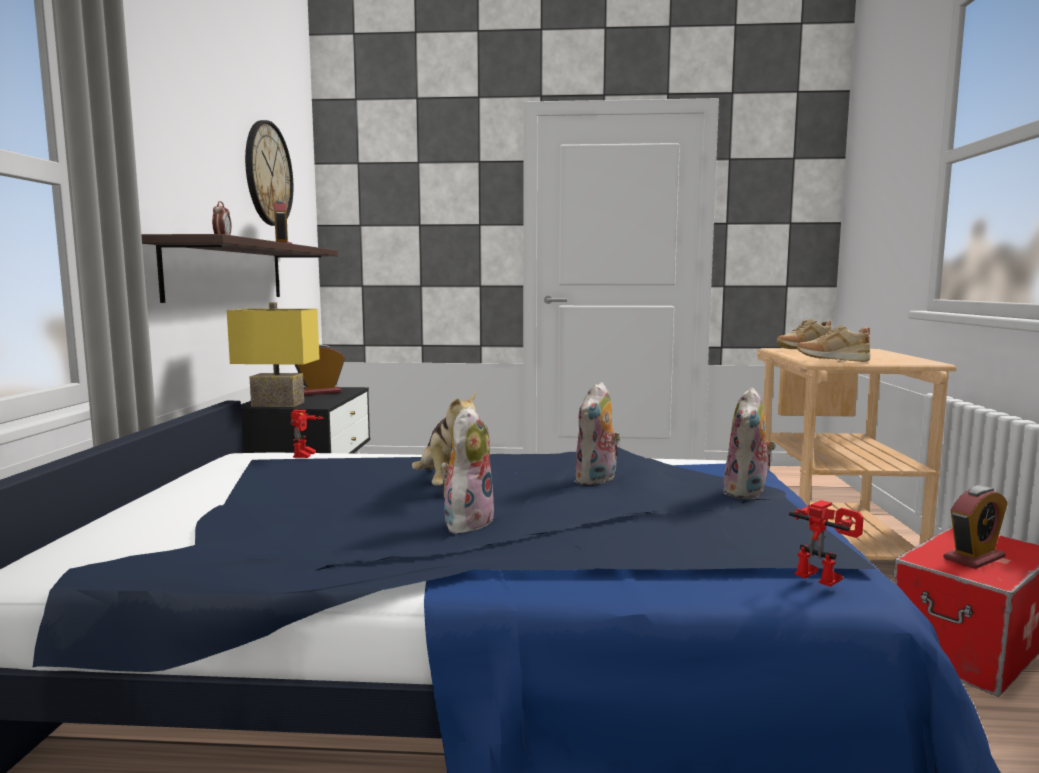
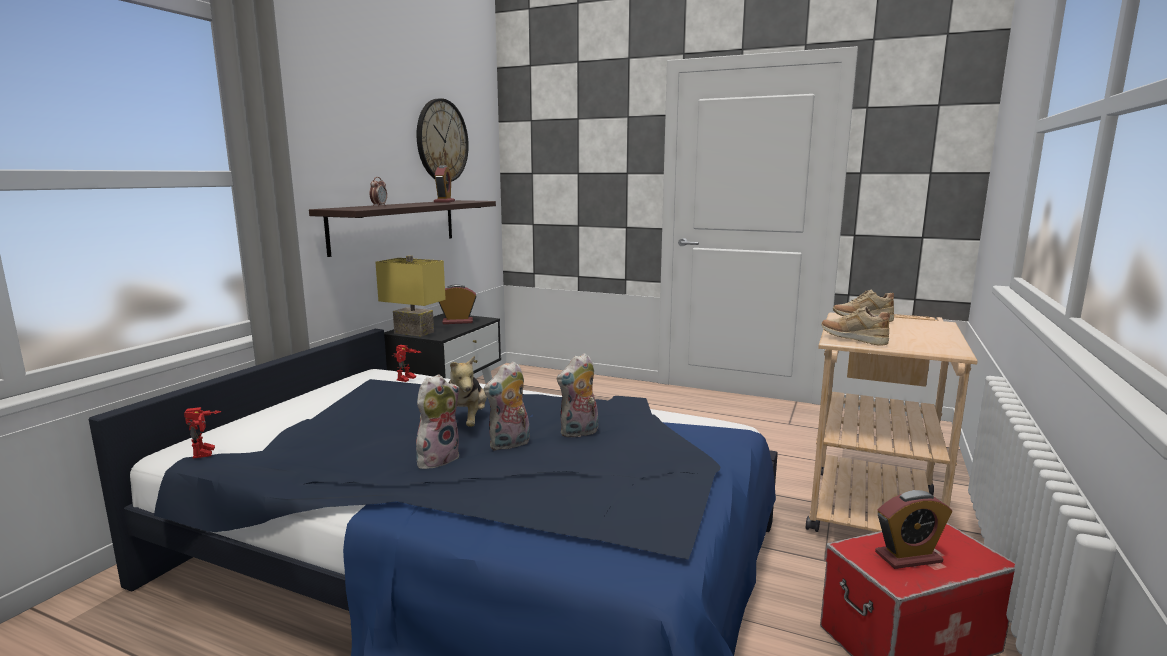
camera: 20 degrees right, 5 degrees up
plush toy [723,387,776,499] -> plush toy moved to [484,361,530,451]
toy robot [789,500,864,587] -> toy robot moved to [184,407,222,459]

